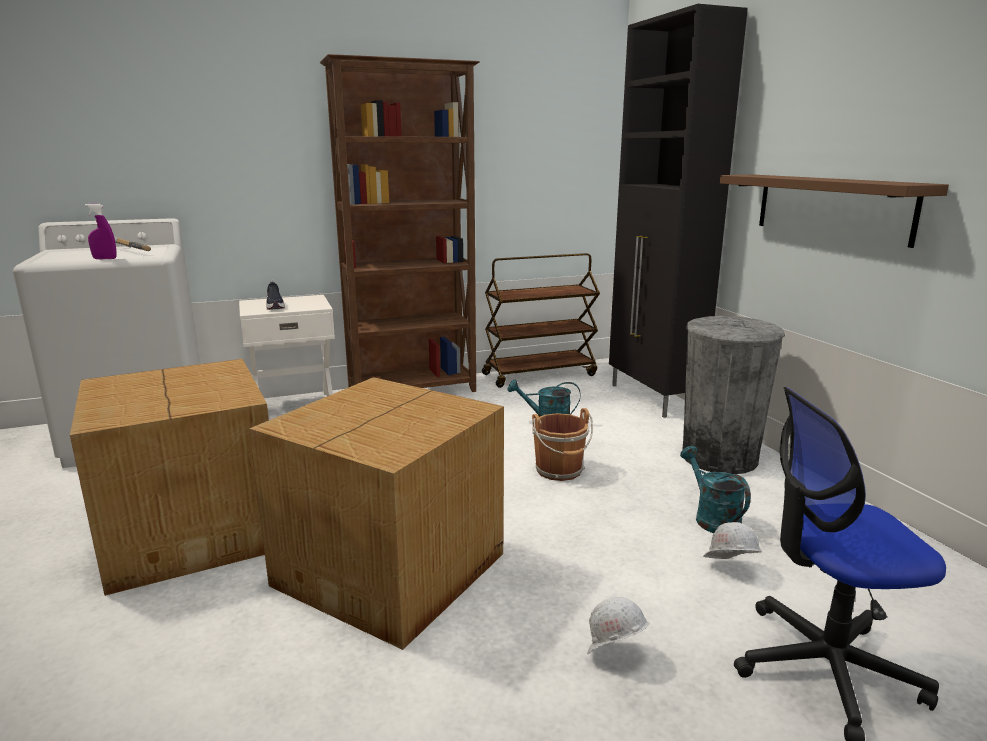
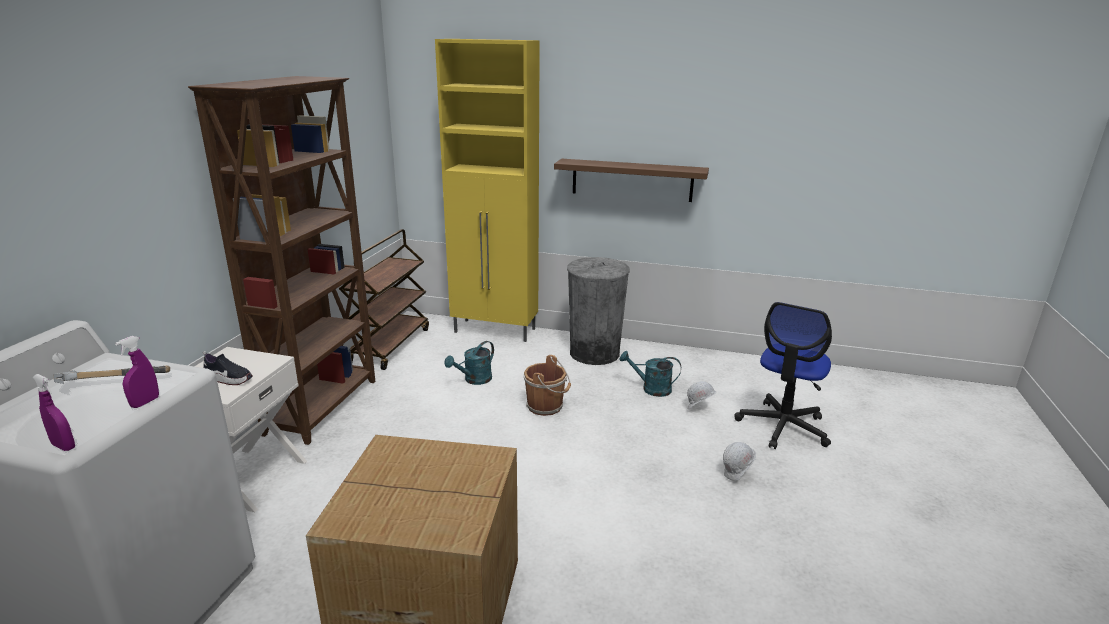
camera: 55 degrees left, 5 degrees up
cardboard box [249,377,504,650] -> none
black cabinet [609,4,748,418] -> yellow cabinet [435,39,540,342]
none -> purple spray bottle [33,374,75,451]

